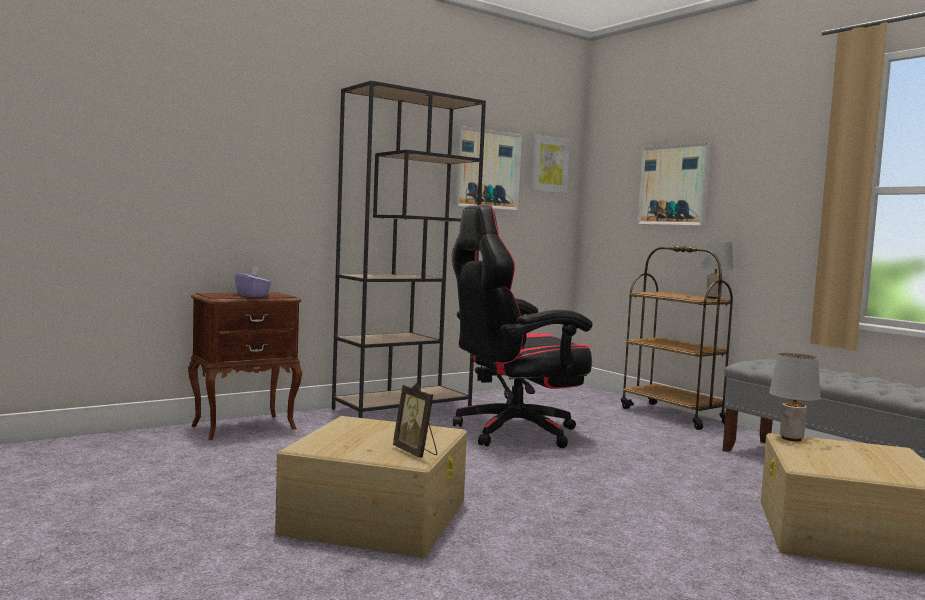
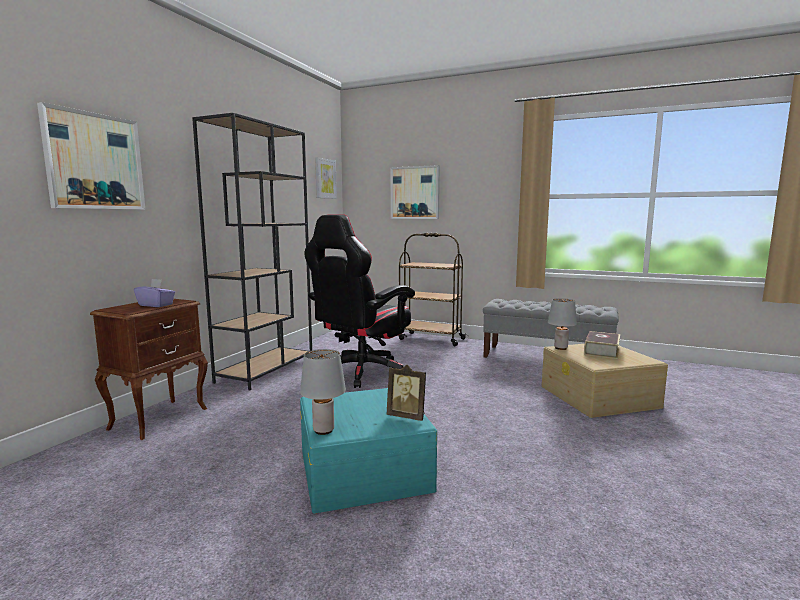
camera: 30 degrees left, 5 degrees up
beige storage box [275,416,467,558] -> turquoise storage box [300,388,437,513]
picture [454,126,522,210] -> picture moved to [37,102,145,210]
grey table lamp [700,241,733,299] -> grey table lamp moved to [300,349,346,435]
none -> book [584,331,620,359]

